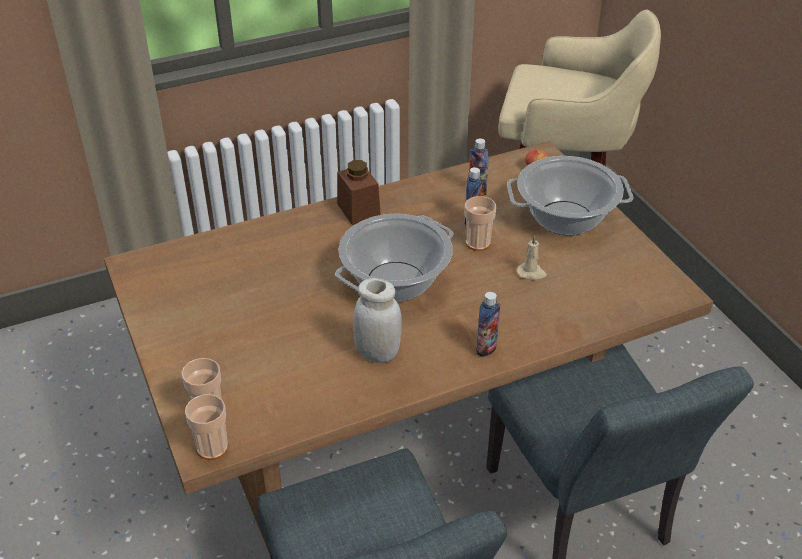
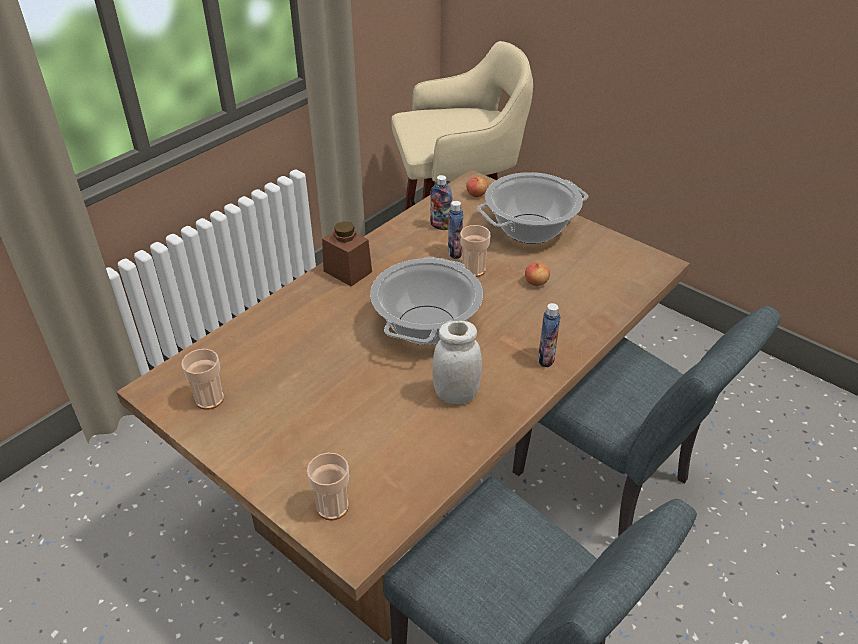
camera: 25 degrees left, 0 degrees up
cup [185,394,228,460] -> cup moved to [181,349,224,410]
beige candle [517,235,547,280] -> apple [525,262,550,286]

